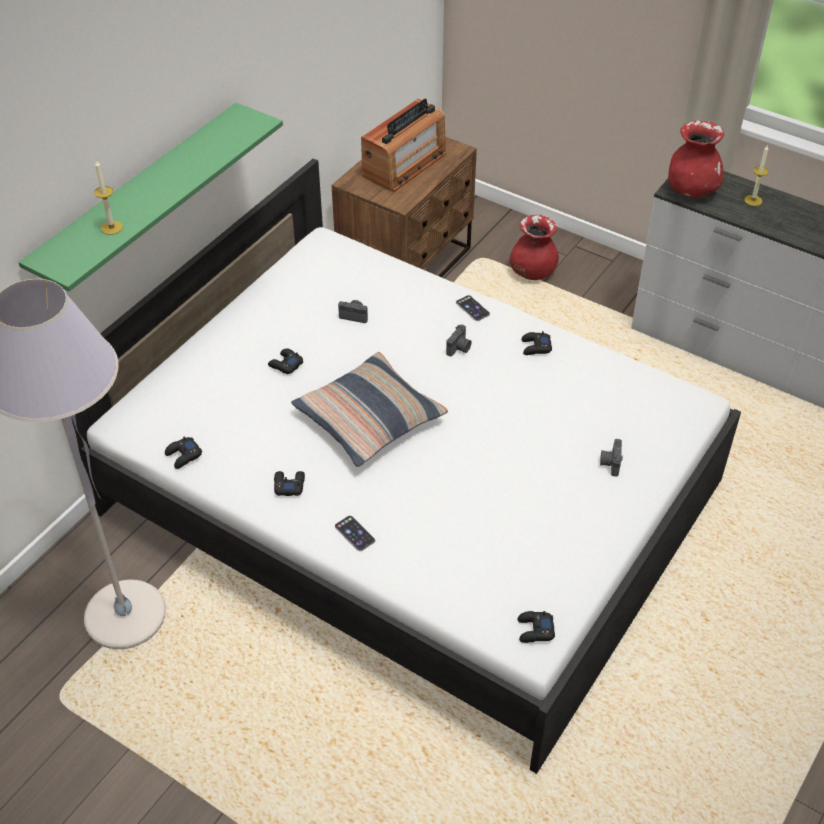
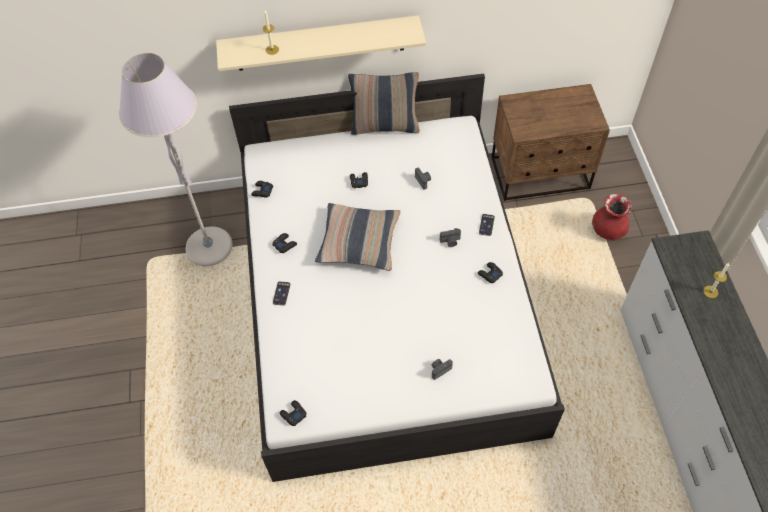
camera: 50 degrees right, 10 degrees up
green shelf [18,103,283,291] -> beige shelf [216,15,426,71]
radio [361,99,446,192] -> none
red vase [668,120,724,198] -> none
none -> pillow [348,72,420,135]

